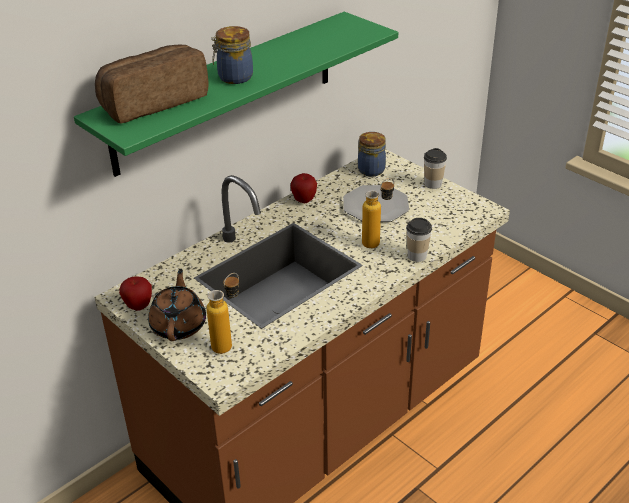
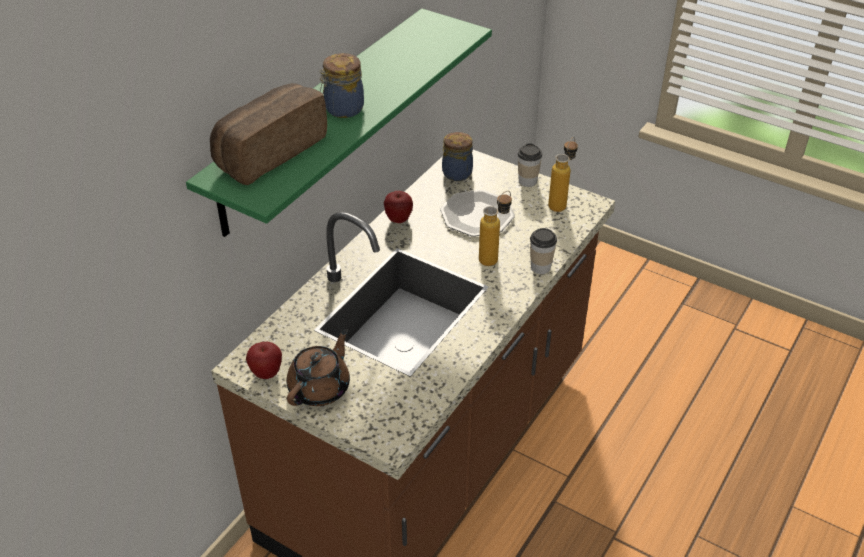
camera: 15 degrees left, 5 degrees up
brown teapot [148,269,206,341] -> brown teapot turned 45 degrees clockwise [287,329,350,406]
bottle [206,273,239,354] -> bottle moved to [548,137,578,212]

